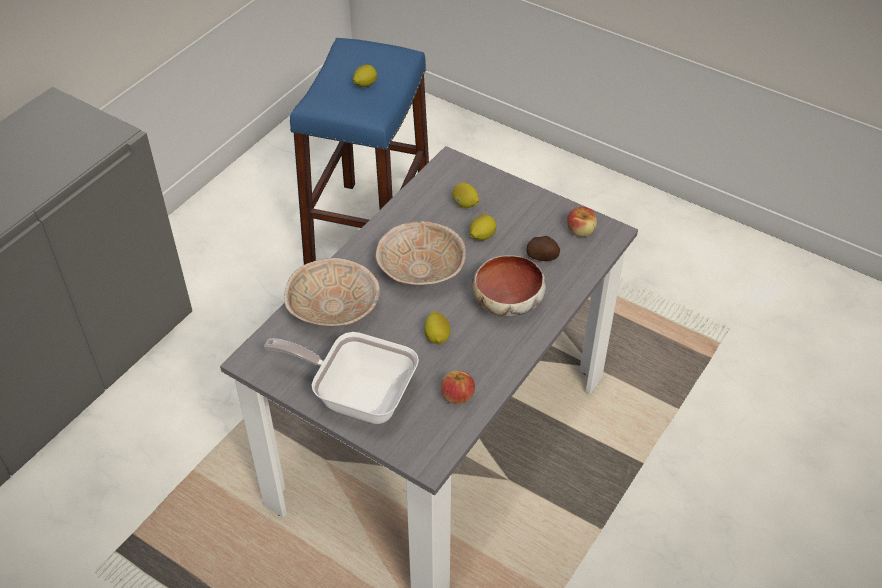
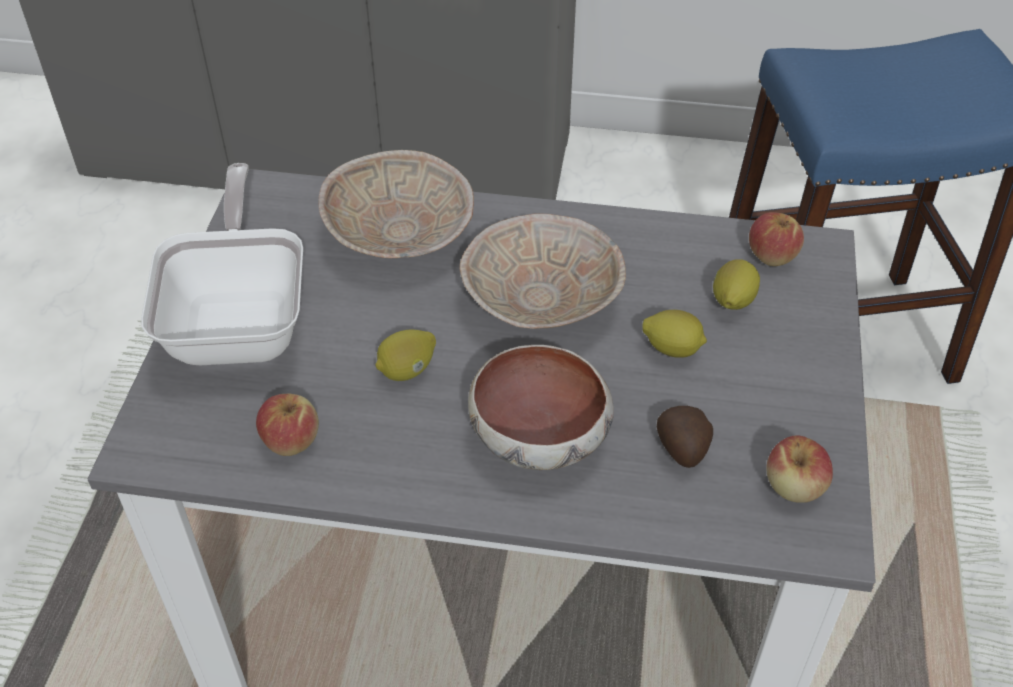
camera: 65 degrees right, 0 degrees up
lemon [353,65,377,87] -> none
none -> apple [749,212,804,266]

